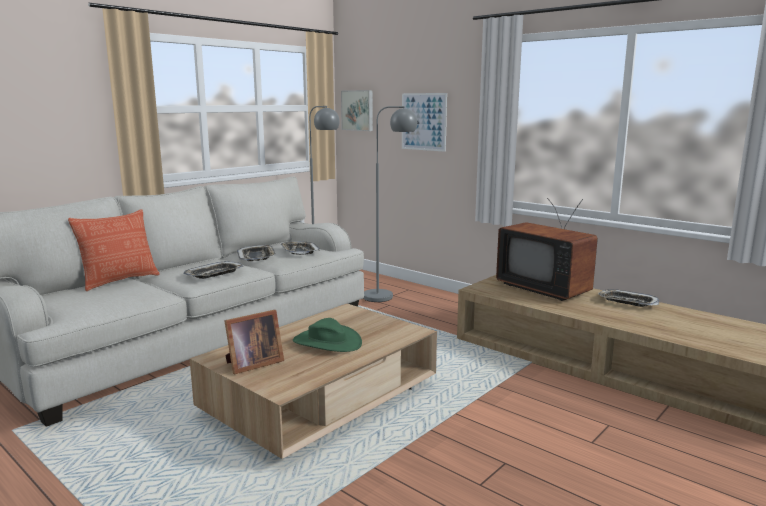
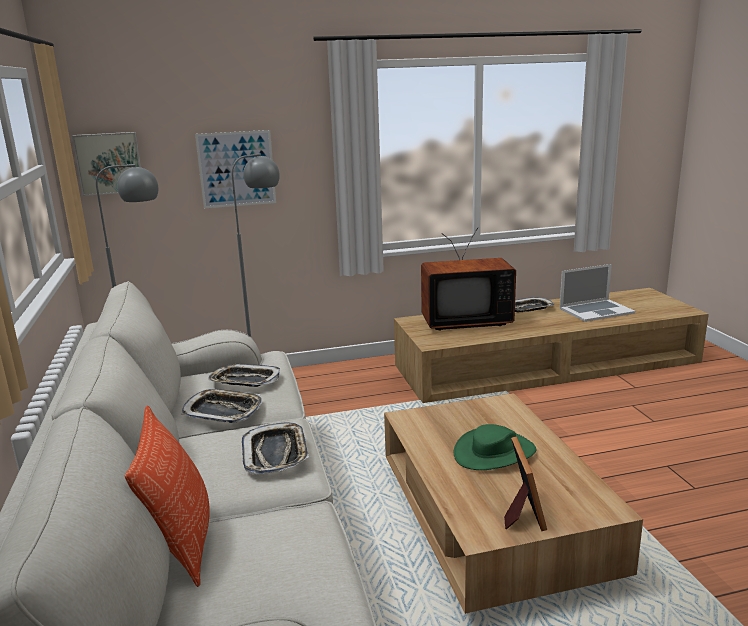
camera: 55 degrees left, 5 degrees up
none -> laptop [560,264,635,322]

